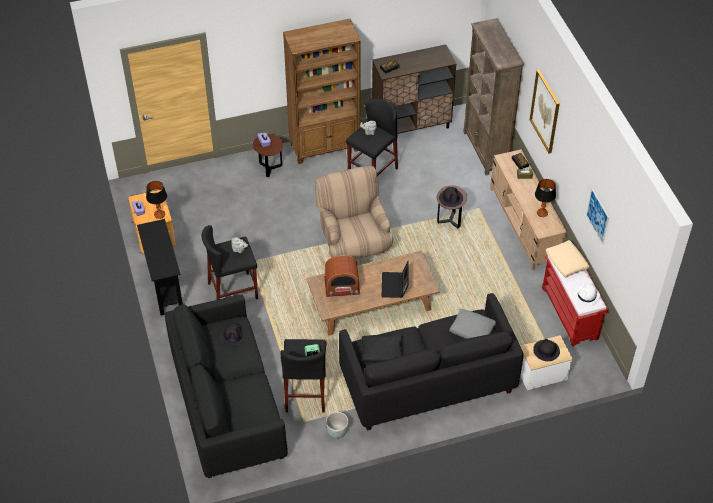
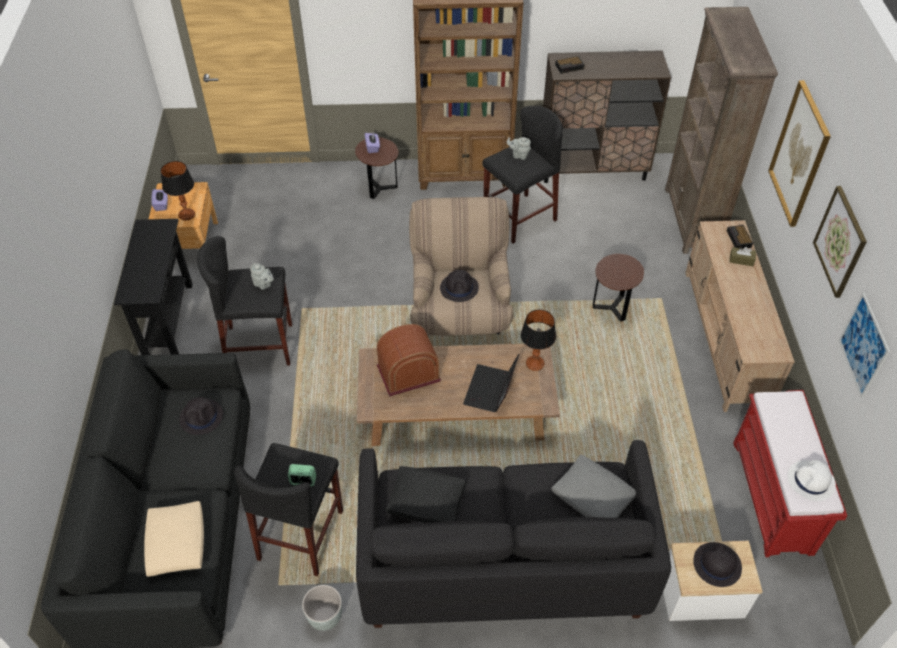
camera: 15 degrees right, 0 degrees up
radio [324,255,360,297] -> radio turned 150 degrees clockwise [377,324,441,396]
black hat [439,187,463,207] -> black hat moved to [440,270,479,302]
table lamp [535,179,556,217] -> table lamp moved to [521,310,556,371]
beige pillow [546,240,589,278] -> beige pillow moved to [144,501,204,577]
none -> picture [813,186,867,298]

